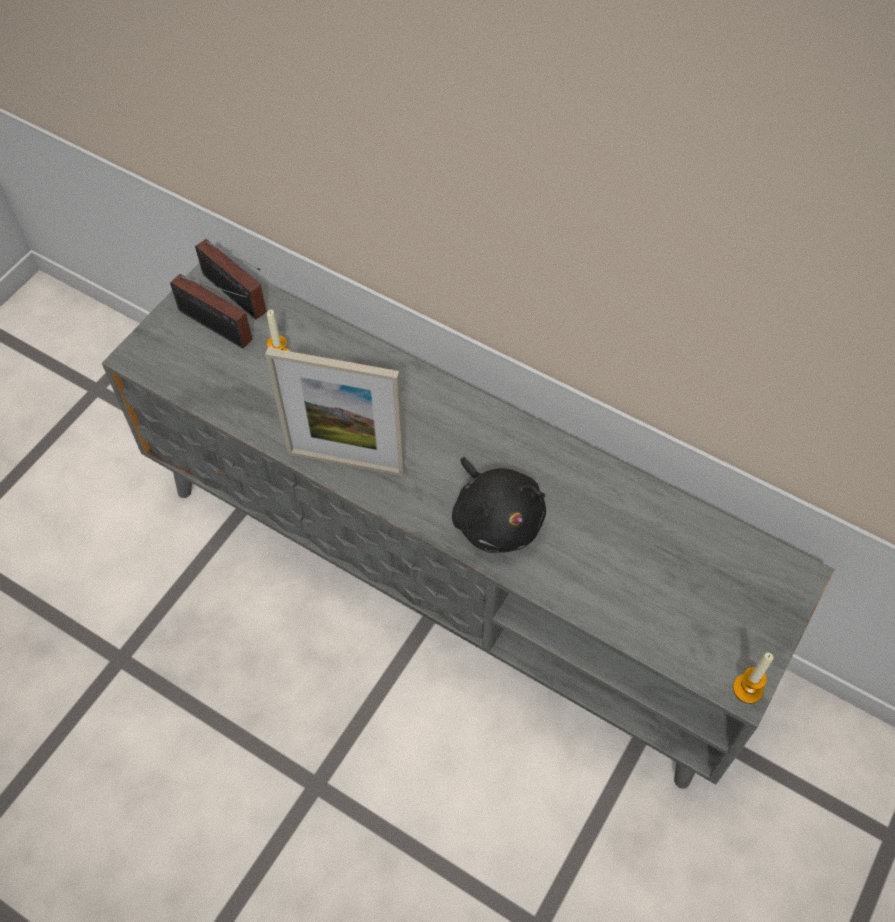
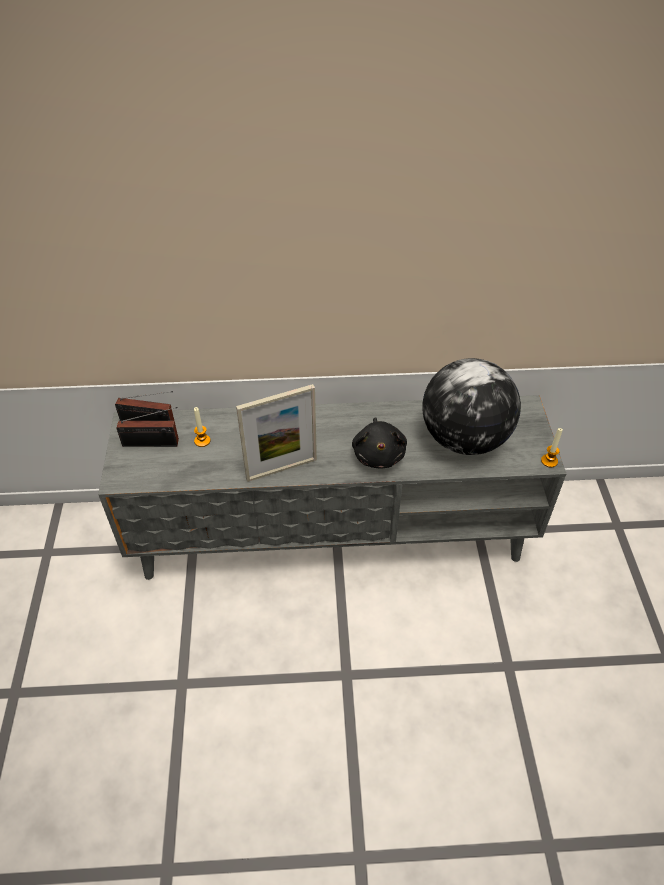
camera: 35 degrees left, 10 degrees down
black plush toy [452,457,546,553] -> black plush toy turned 60 degrees clockwise [352,417,407,469]
none -> globe [422,358,521,455]

